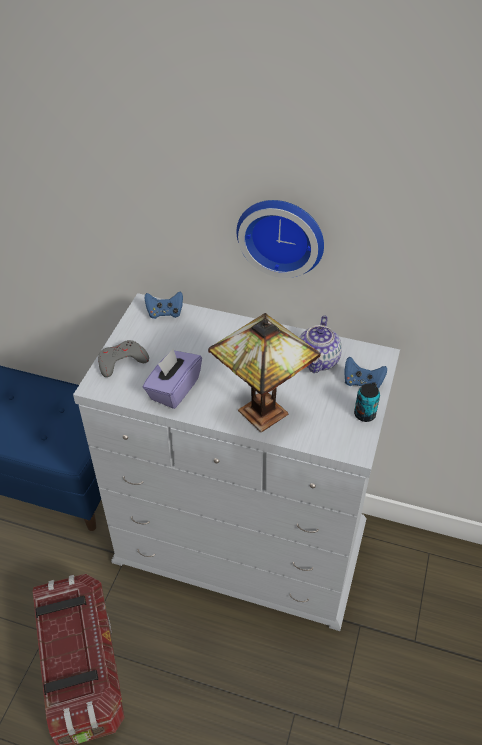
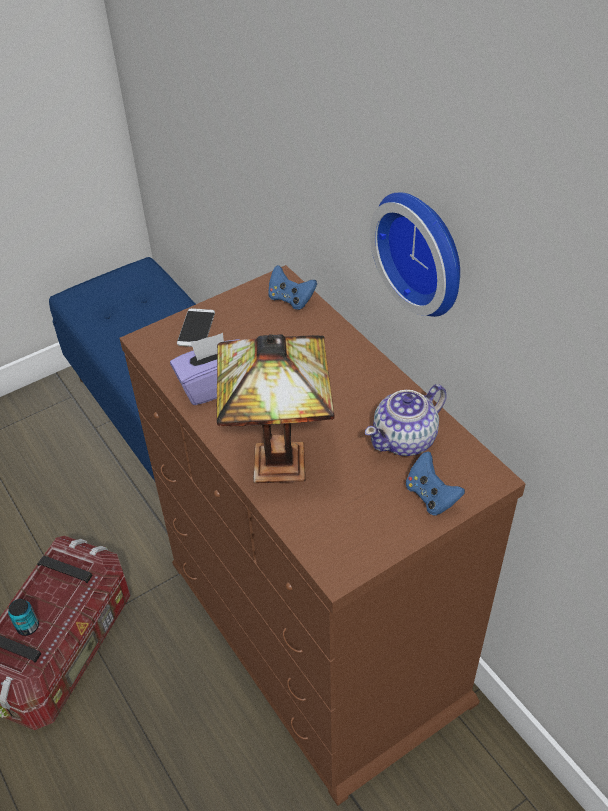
camera: 40 degrees right, 0 degrees up
white dresser [73,293,400,631] -> brown dresser [120,265,526,806]
grey game controller [98,340,149,377] -> phone [177,308,215,347]
can [354,383,380,422] -> can moved to [8,599,39,636]

